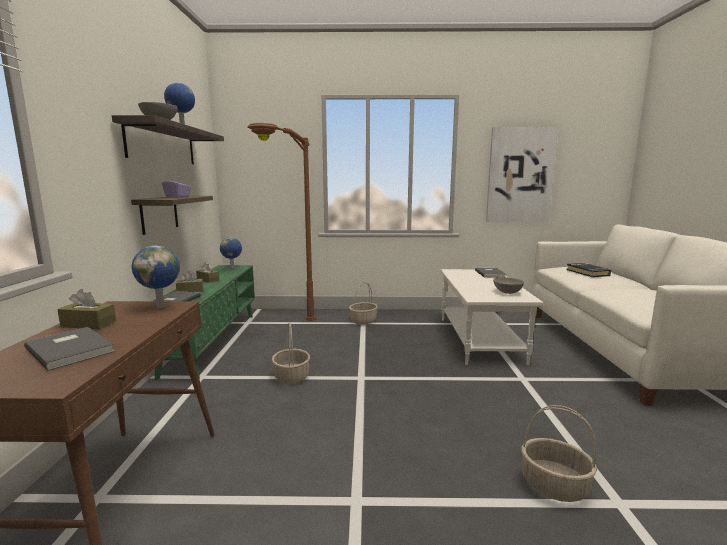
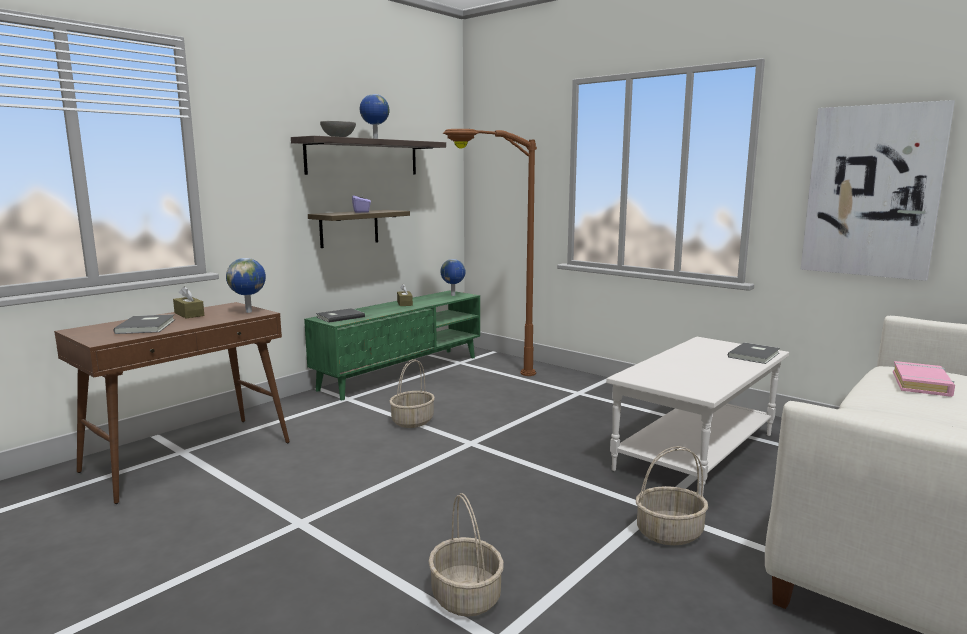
camera: 40 degrees right, 0 degrees up
brown tissue box [176,271,203,292] -> none
basket [349,282,377,325] -> basket moved to [636,446,708,545]
grey bowl [493,277,524,294] -> none
black book [567,263,611,277] -> pink book [893,361,955,397]

